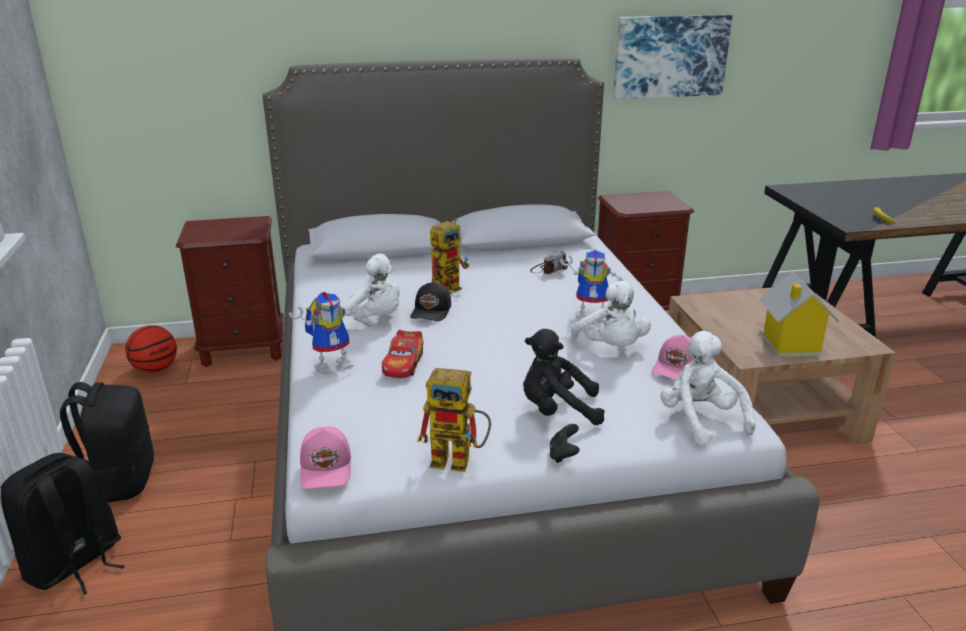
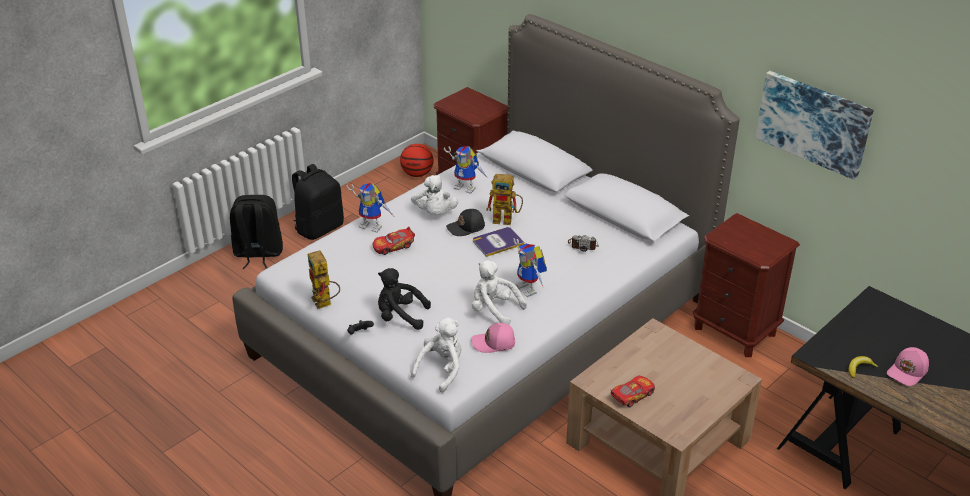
camera: 55 degrees right, 10 degrees up
pink cap [300,427,351,489] -> pink cap moved to [887,347,929,386]
black plush toy [523,329,605,425] -> black plush toy turned 45 degrees counterclockwise [378,268,431,330]
white plush toy [571,281,651,347] -> white plush toy turned 90 degrees clockwise [472,260,527,325]
toy house [759,271,839,357] -> toy car [611,376,655,407]
none -> toy robot [444,146,488,194]
none -> book [473,227,525,257]

